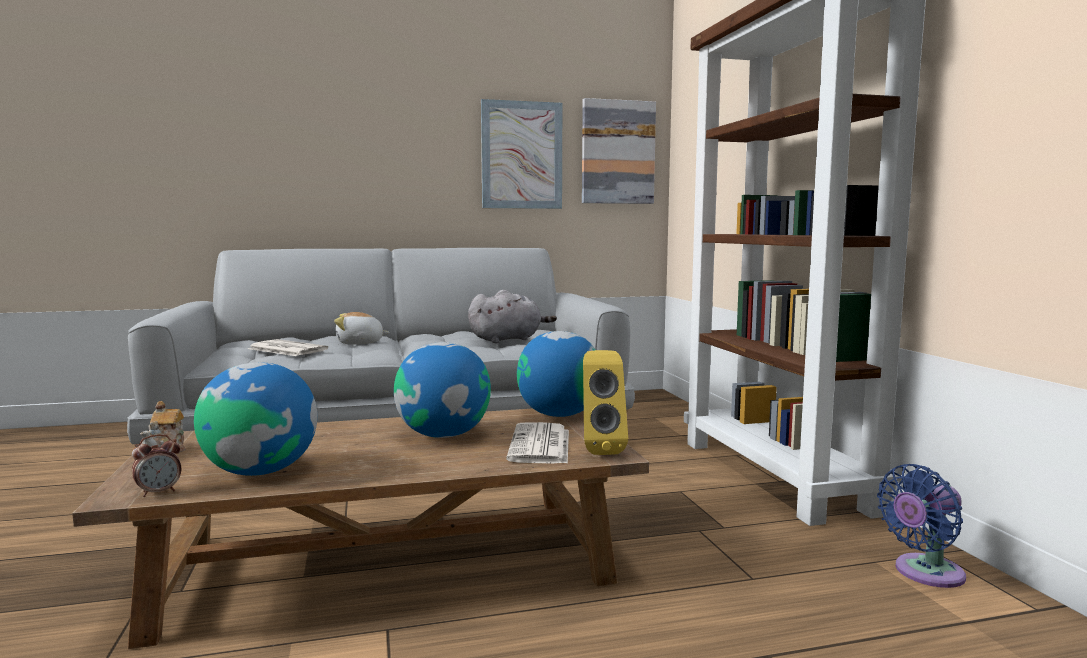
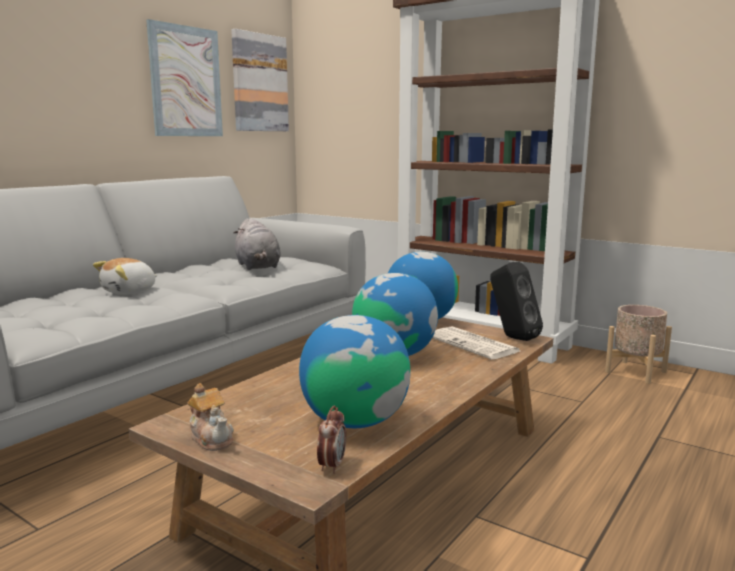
camera: 40 degrees left, 5 degrees up
newspaper [248,339,328,356] -> none
grey plush toy [468,290,557,343] -> grey plush toy turned 135 degrees clockwise [234,218,281,270]
yellow speaker [583,350,628,455] -> black speaker [490,261,543,341]
blue fan [877,464,966,588] -> beige planter [605,305,672,384]

